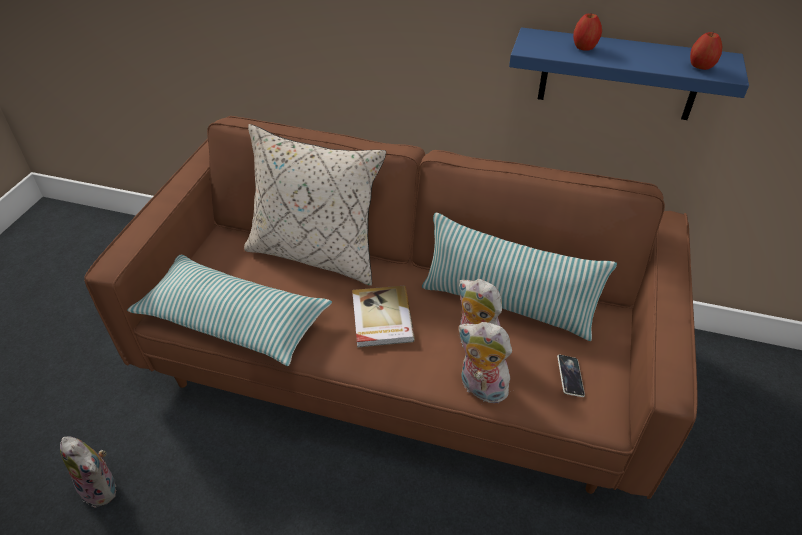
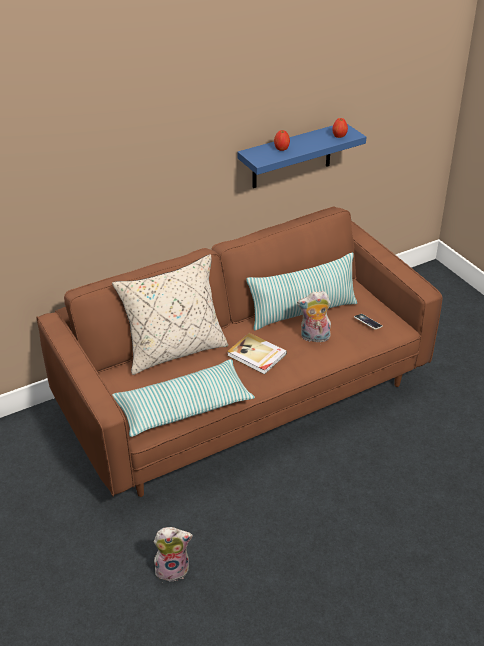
camera: 45 degrees left, 5 degrees down
plush toy [458,322,512,403] -> none

